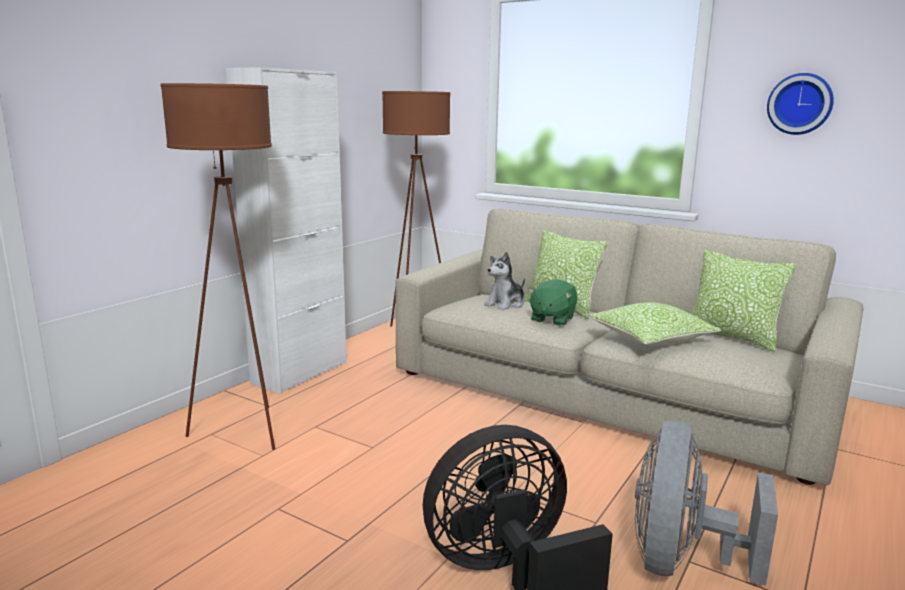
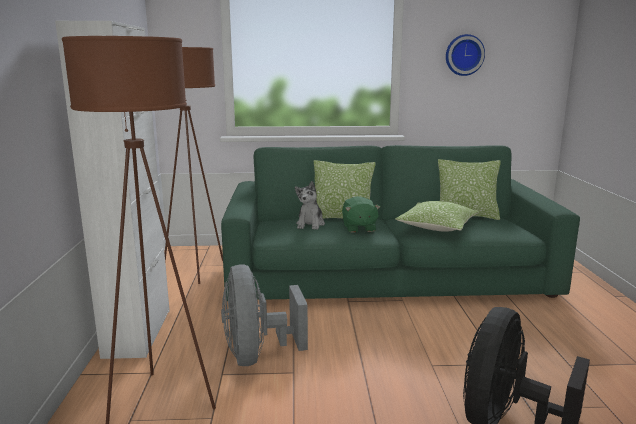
camera: 35 degrees left, 0 degrees up
beige sofa [395,209,863,485] -> green sofa [221,145,580,301]
grey fan [635,420,778,585] -> grey fan moved to [221,264,308,366]

